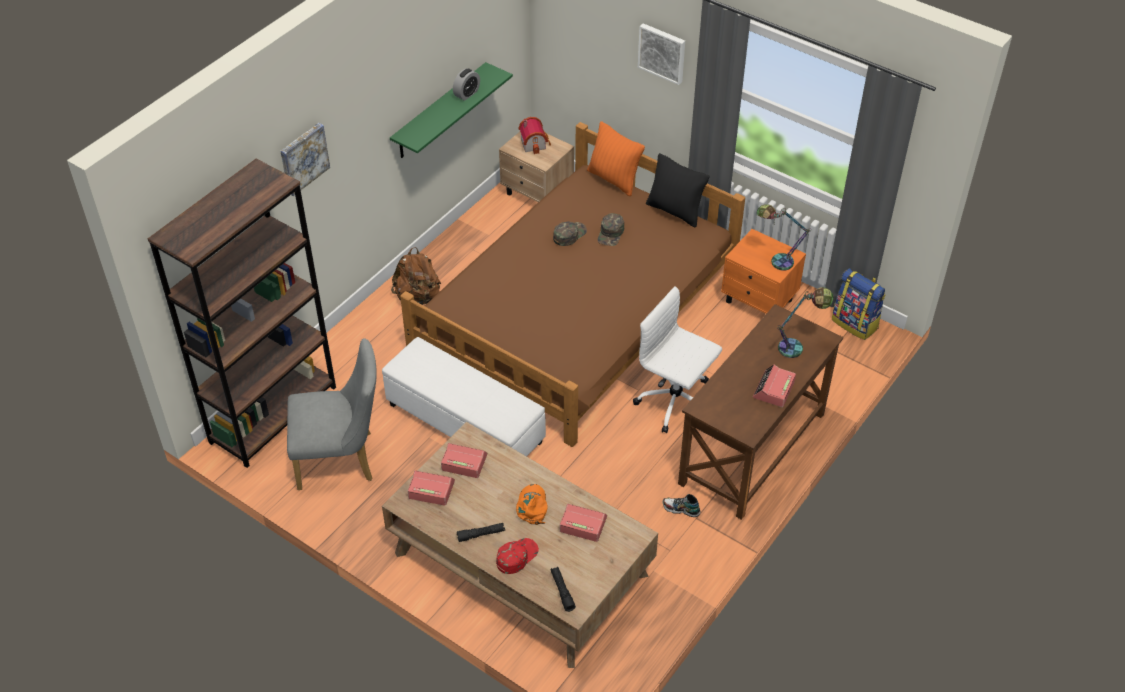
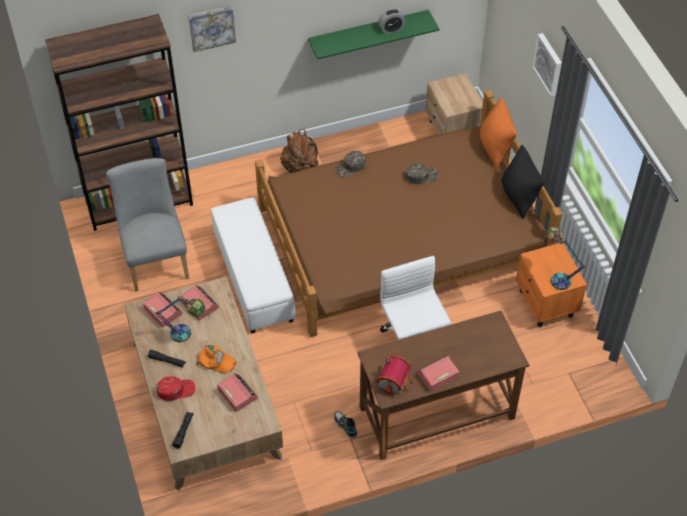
camera: 35 degrees right, 5 degrees up
grey chair [287,338,377,490] -> grey chair turned 135 degrees counterclockwise [106,158,189,292]
orange cap [516,484,548,525] -> orange cap turned 75 degrees clockwise [196,345,236,374]
toy house [519,117,551,154] -> toy house moved to [376,355,413,396]
green cap [598,213,624,246] -> green cap moved to [335,151,366,177]
table lamp [777,287,834,358] -> table lamp moved to [154,296,205,342]
backpack [832,268,886,340] -> none

